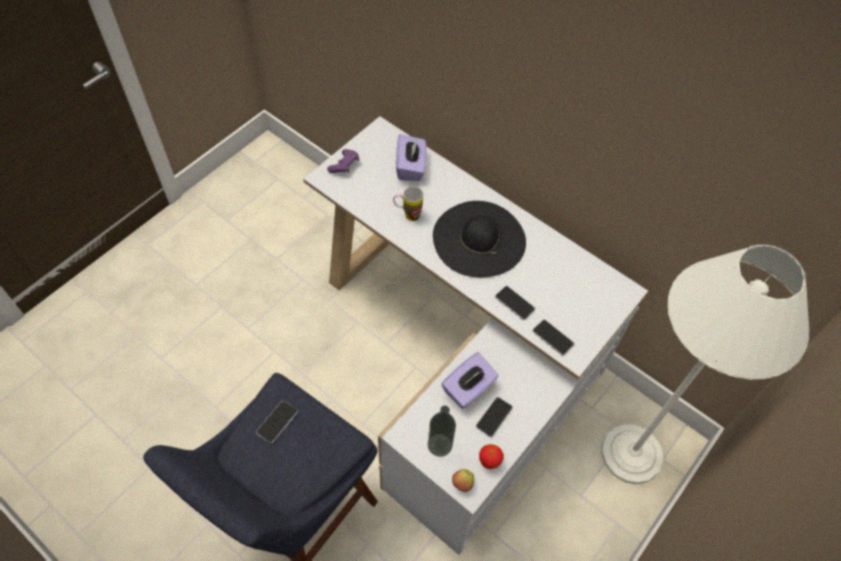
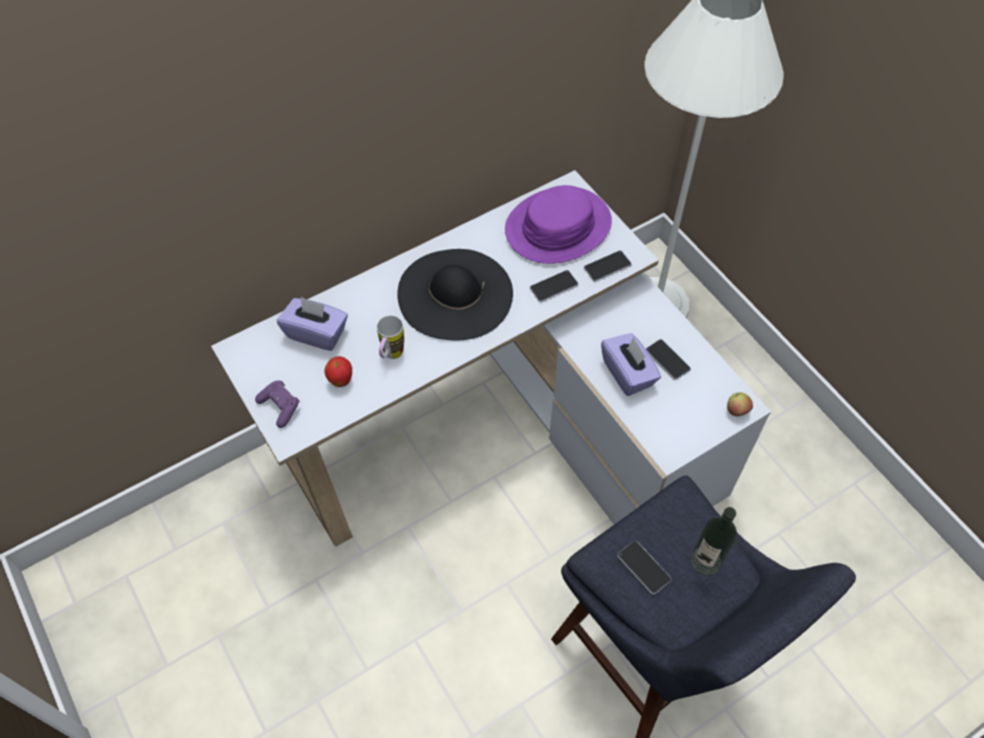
camera: 70 degrees left, 0 degrees up
bottle [428,406,456,457] -> bottle moved to [690,507,737,576]
apple [479,444,504,469] -> apple moved to [324,356,352,387]
none -> purple hat [505,185,612,264]

